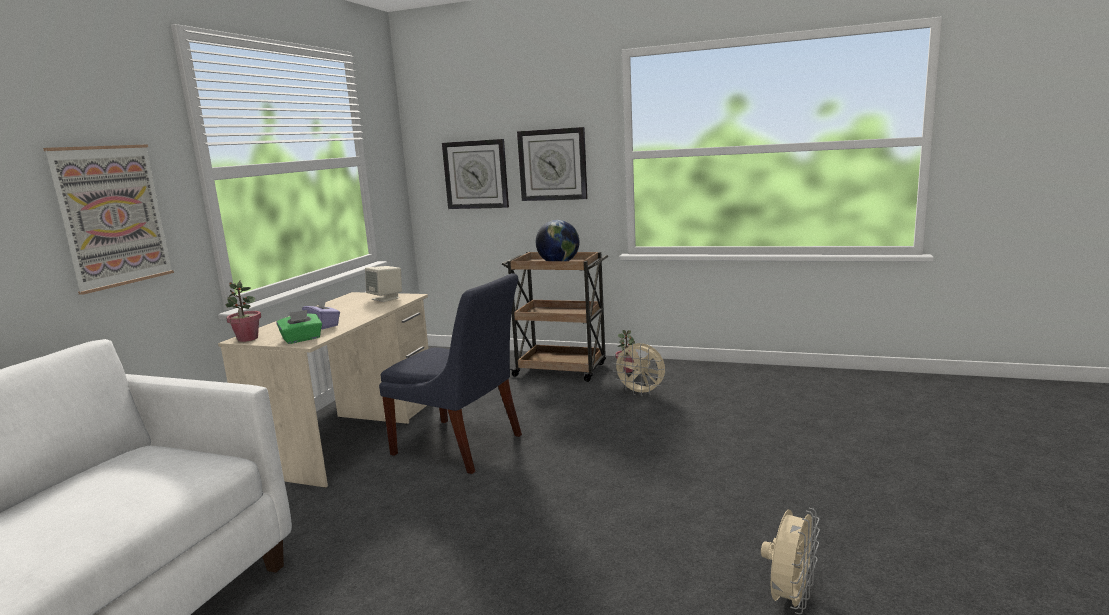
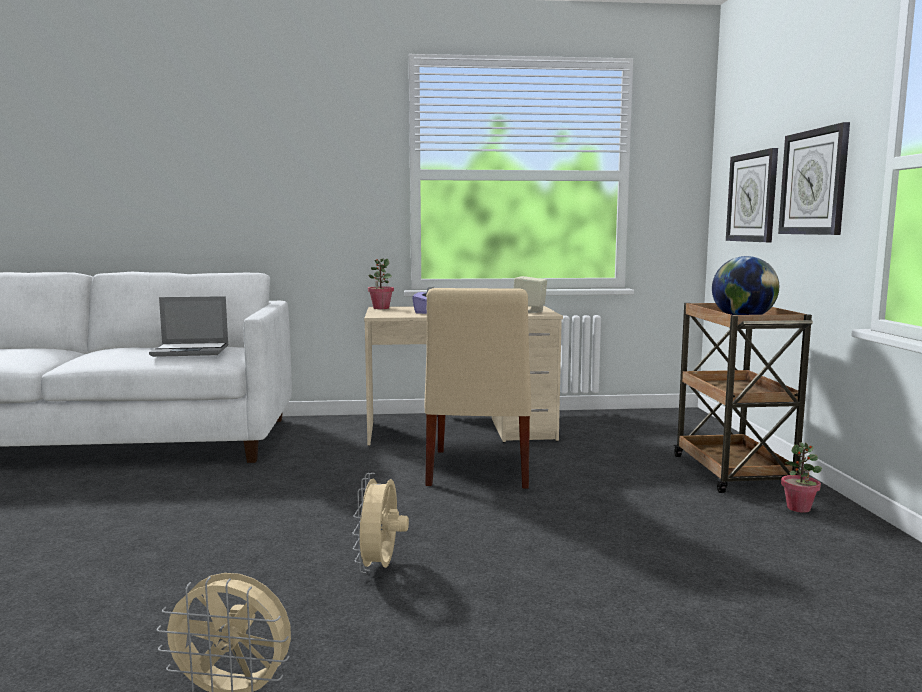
camera: 65 degrees right, 5 degrees down
picture [43,144,174,295] -> none
green tissue box [276,310,322,344] -> none
blue chair [379,273,522,474] -> beige chair [425,288,531,489]
beige fan [613,343,665,396] -> beige fan moved to [352,473,409,573]
none -> laptop [149,296,228,357]

